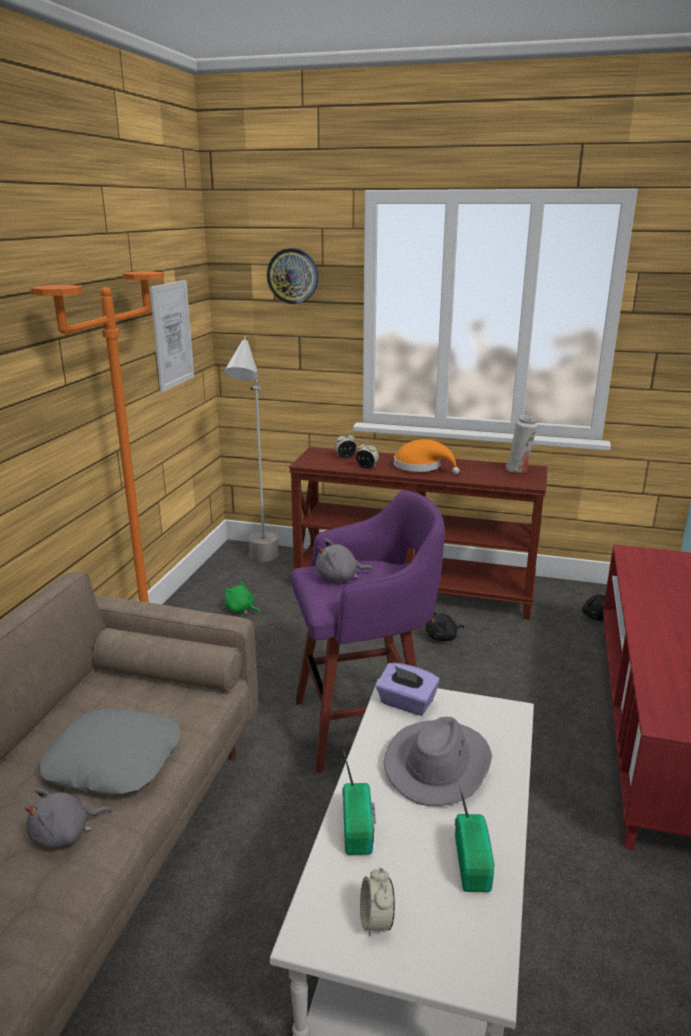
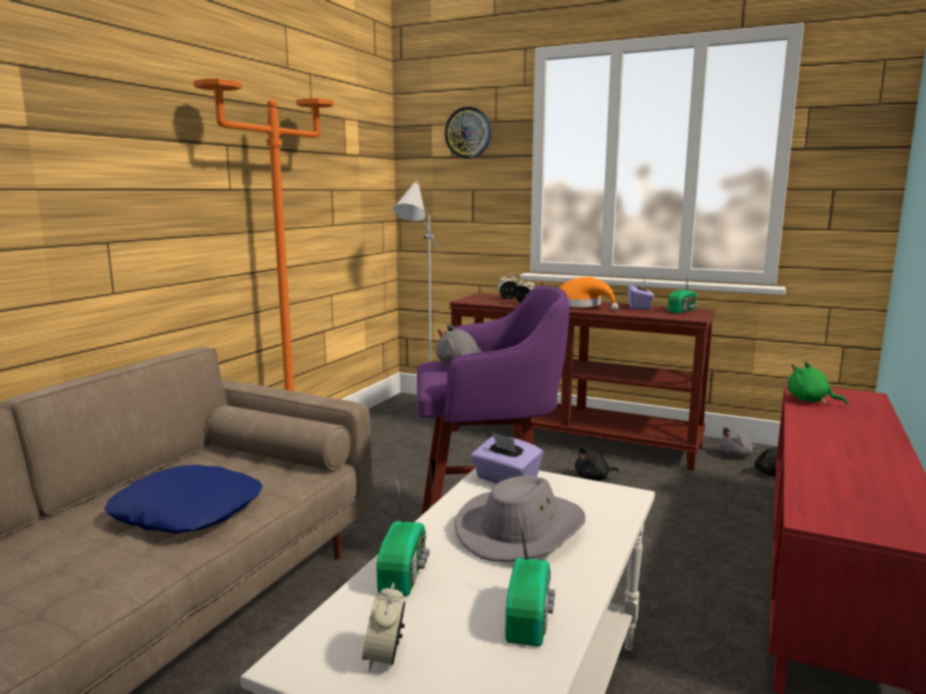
camera: 10 degrees right, 10 degrees down
grey plush toy [25,788,112,848] -> grey plush toy moved to [719,427,758,457]
grey pillow [39,708,180,794] -> blue pillow [105,465,263,533]
picture [150,280,194,392] -> none
green plush toy [225,580,261,614] -> green plush toy moved to [787,362,848,404]
white vase [506,415,538,473] -> radio [668,273,697,313]
none -> purple tissue box [628,280,654,310]

